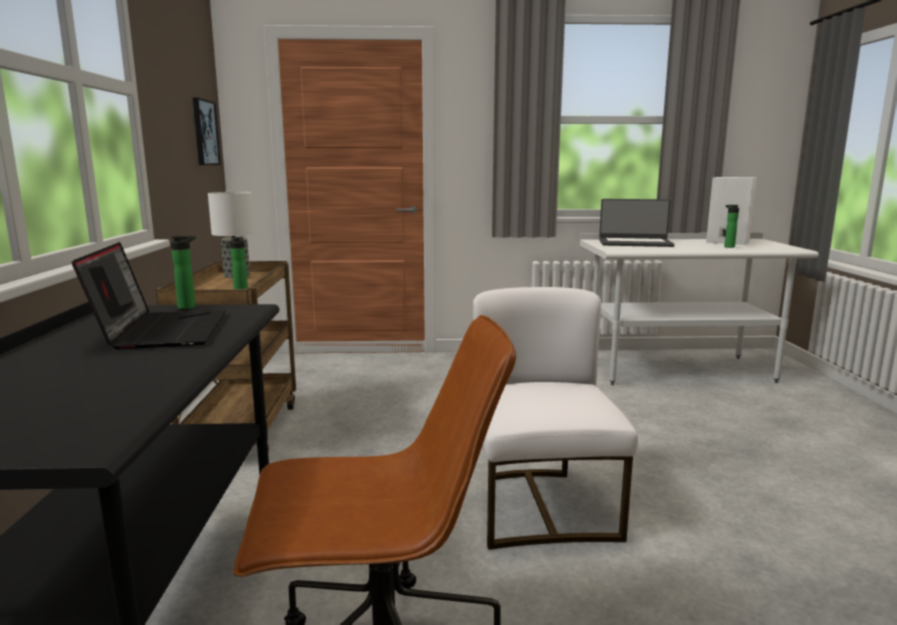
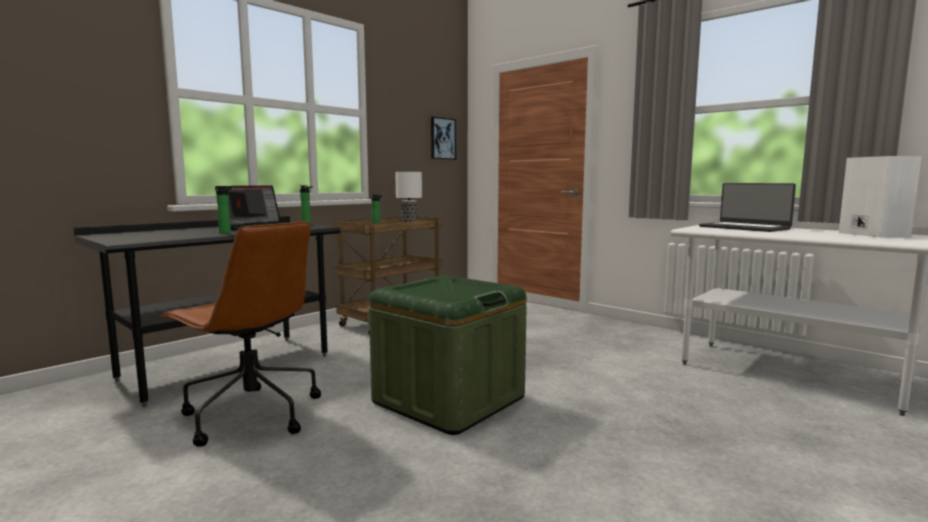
camera: 45 degrees right, 5 degrees down
white chair [473,287,638,550] -> green storage box [369,275,527,435]
bottle [724,205,739,248] -> bottle moved to [216,186,232,234]

